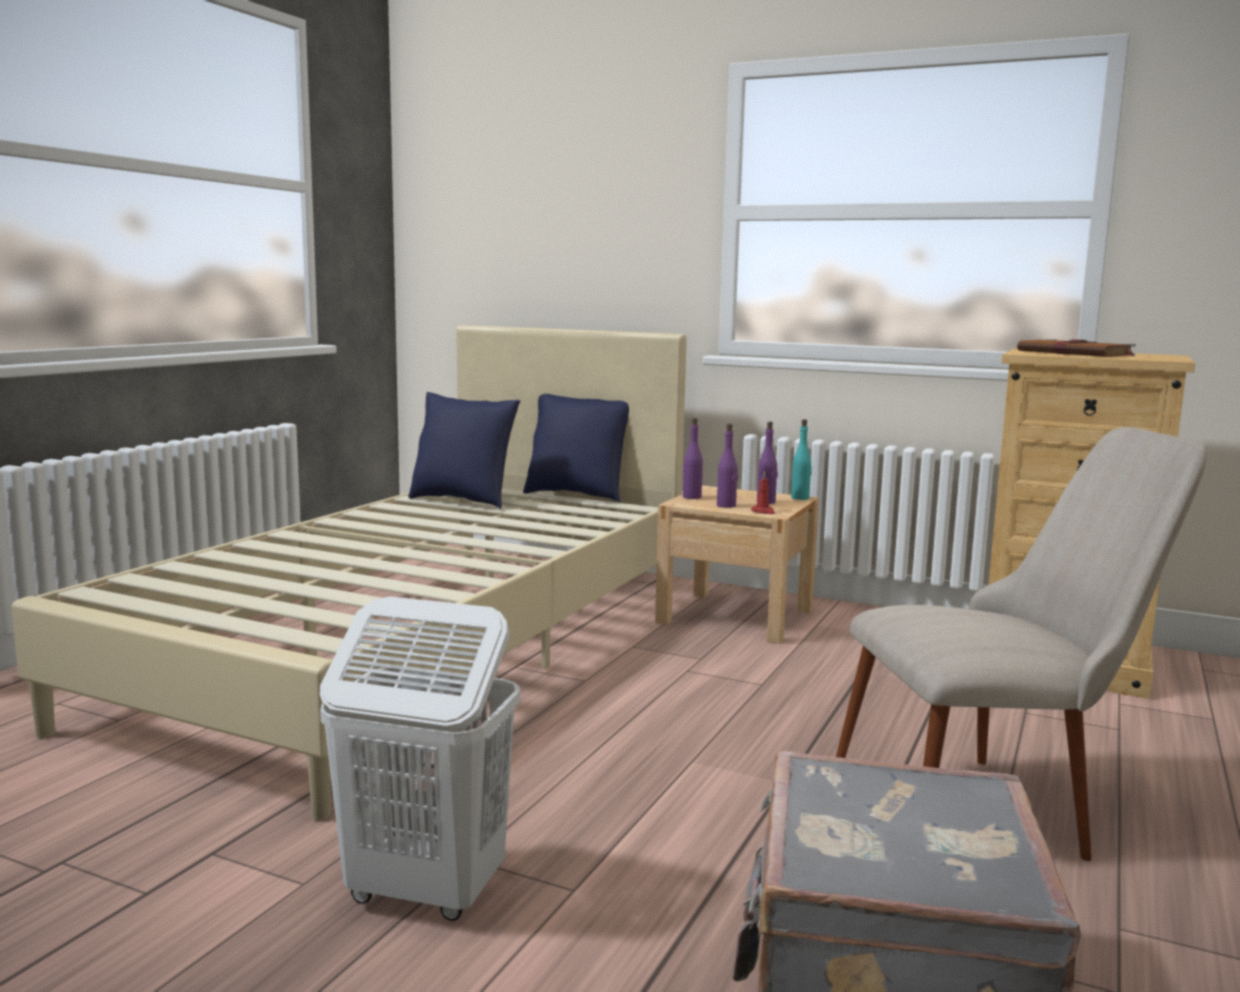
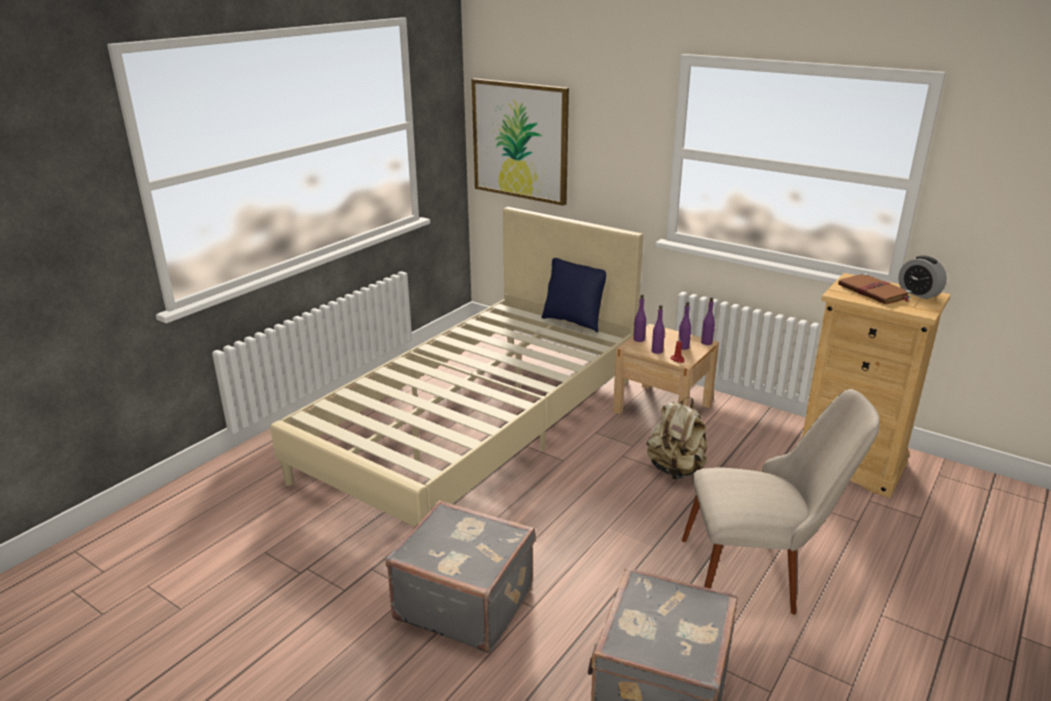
camera: 10 degrees right, 15 degrees up
white laundry basket [320,596,521,921] -> grey suitcase [386,500,536,653]
blue pillow [408,392,520,509] -> none
turquoise bottle [791,419,812,500] -> purple bottle [701,297,715,345]
none -> picture [472,79,569,206]
none -> beige backpack [647,397,707,480]
none -> alarm clock [898,255,947,299]

